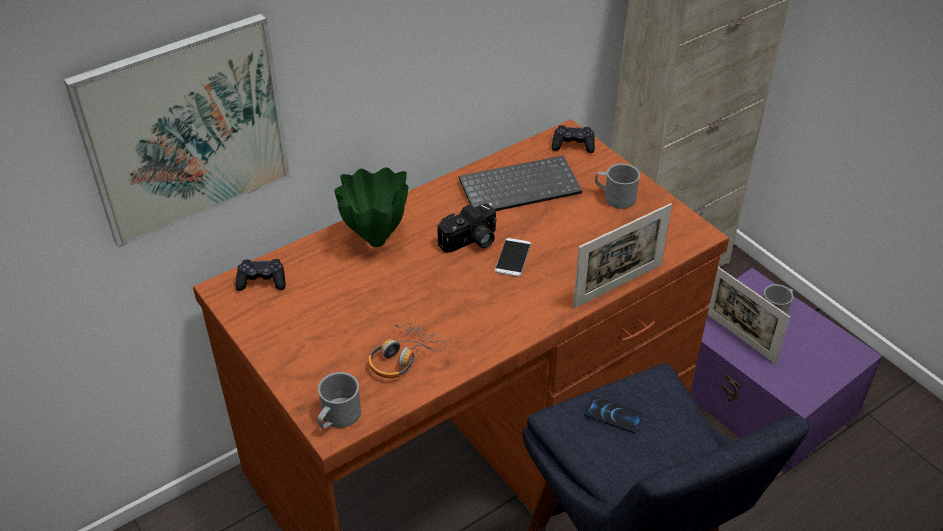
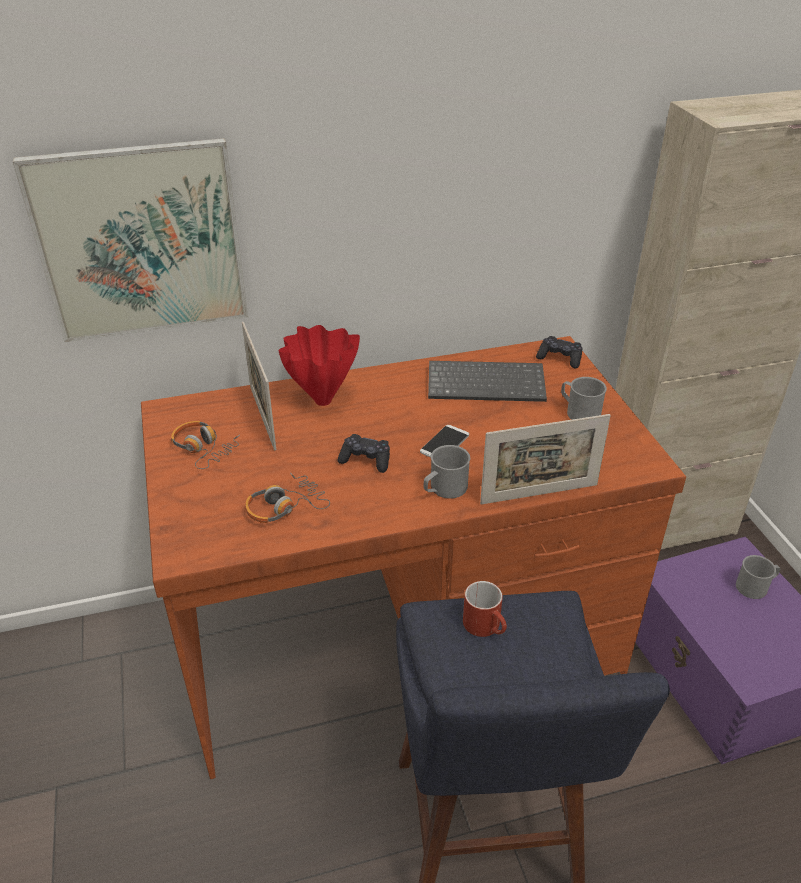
camera: 20 degrees right, 5 degrees down
black game controller [236,259,286,291] -> black game controller moved to [338,434,390,473]
grey mug [318,372,361,429] -> grey mug moved to [424,445,470,499]
green vase [334,167,408,247] -> red vase [278,325,360,406]
camera [437,203,497,253] -> none
phone [584,396,644,433] -> red mug [463,581,507,637]
picture frame [707,267,790,364] -> picture frame moved to [242,322,276,450]
none -> headphones [171,421,240,469]

